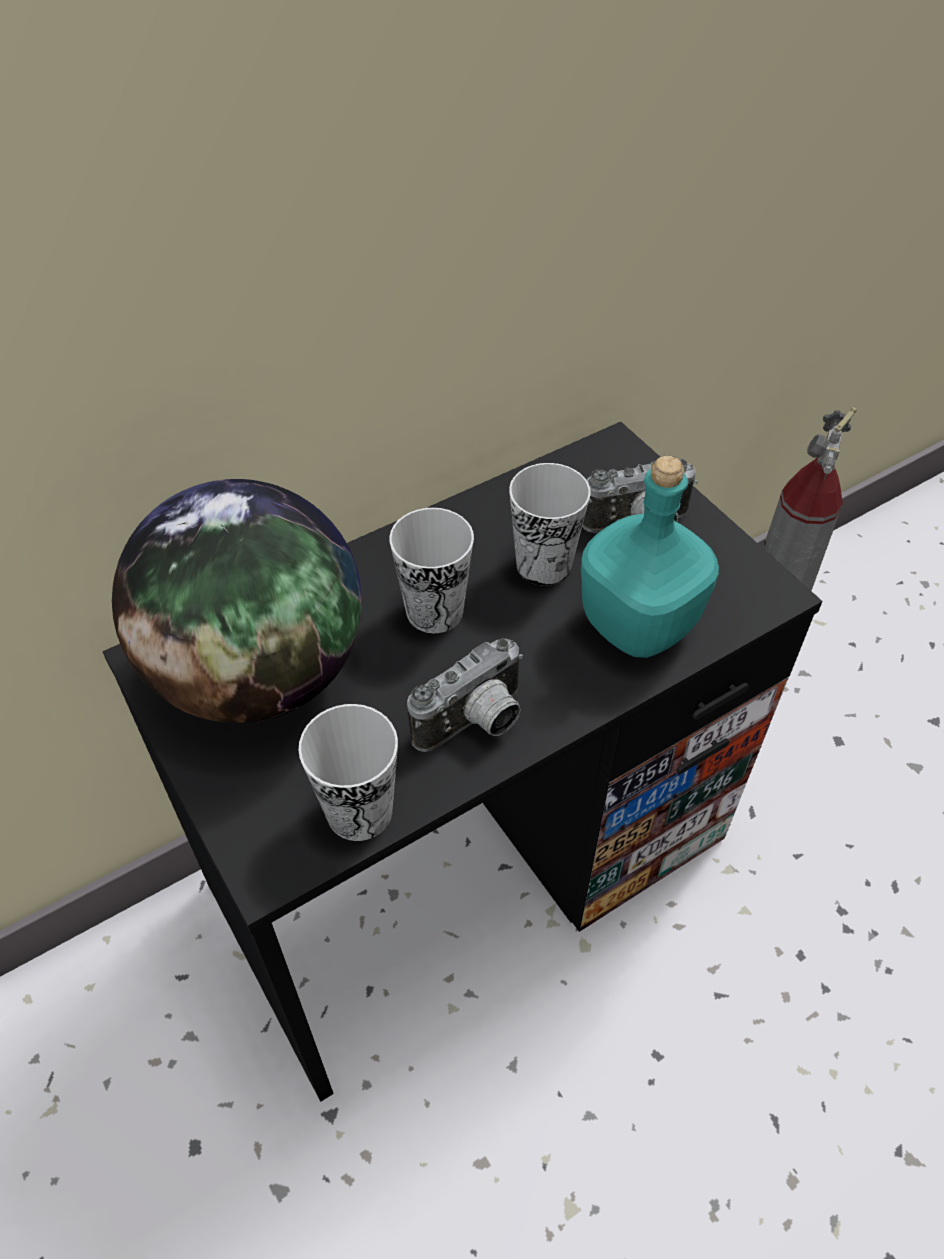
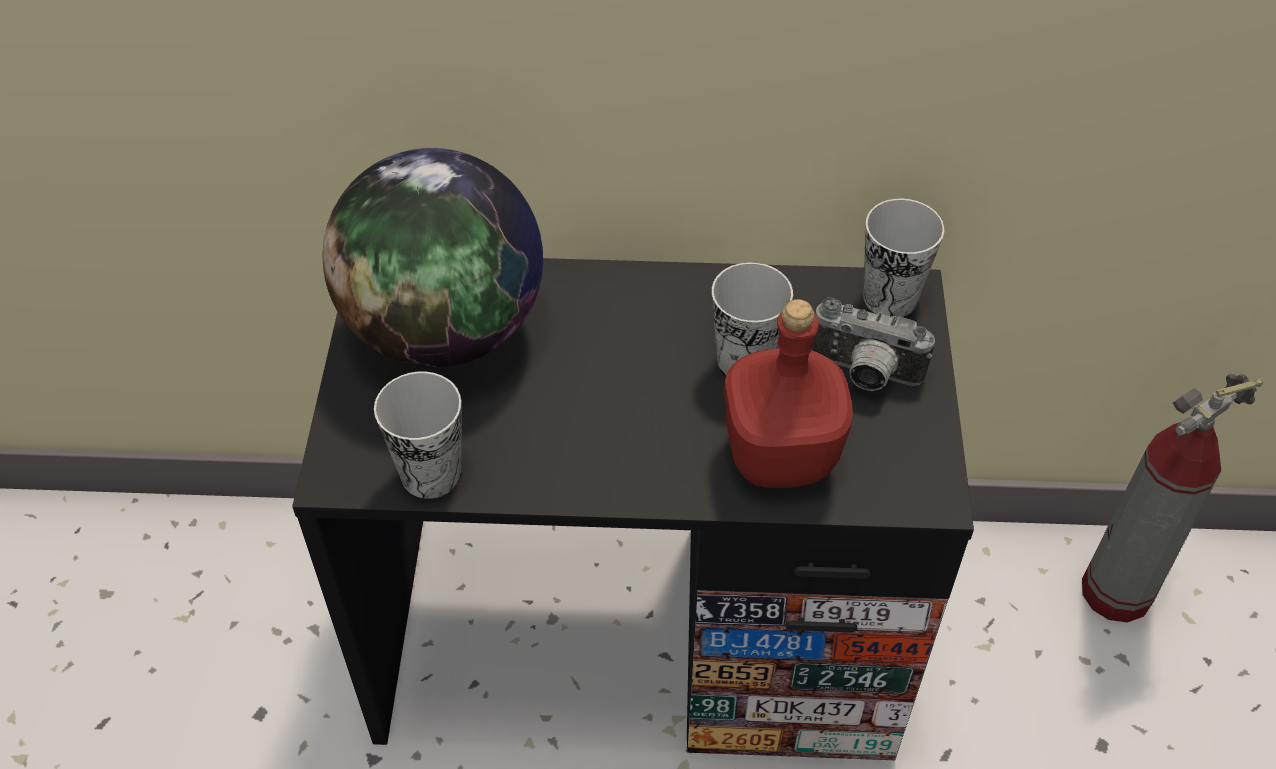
camera: 35 degrees right, 0 degrees up
cup [389,508,474,633] -> cup moved to [863,199,944,318]
camera [407,639,523,752] -> none
turquoise bottle [581,455,719,658] -> red bottle [724,299,853,488]

